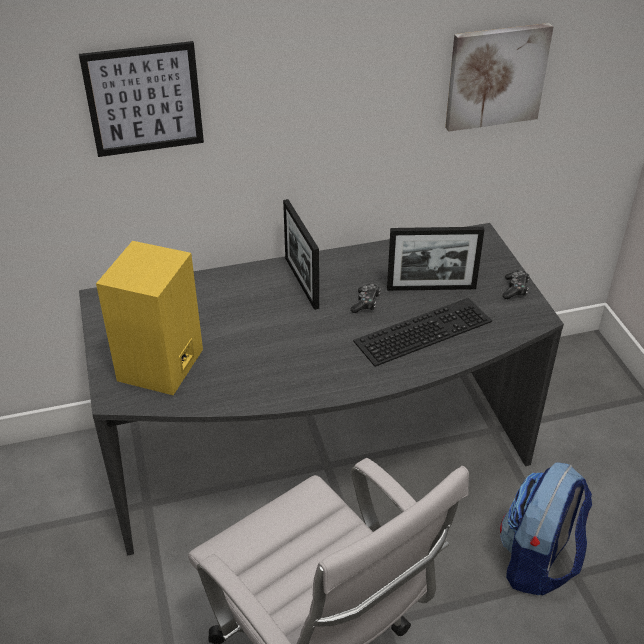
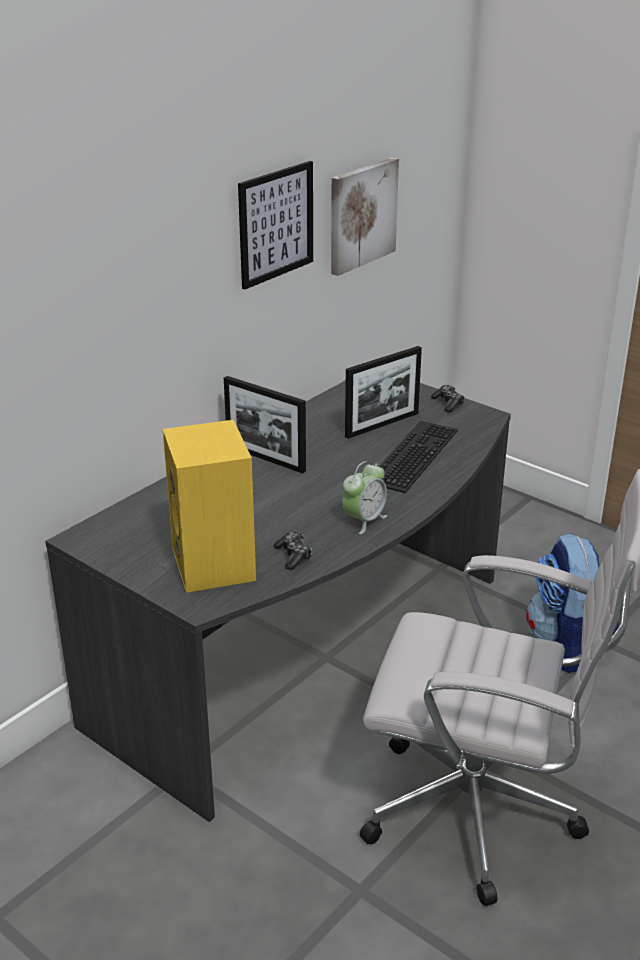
camera: 35 degrees left, 10 degrees down
picture [79,41,204,157] -> picture moved to [238,161,313,290]
game controller [350,283,381,313] -> game controller moved to [274,531,312,570]
none -> alarm clock [342,461,387,534]

